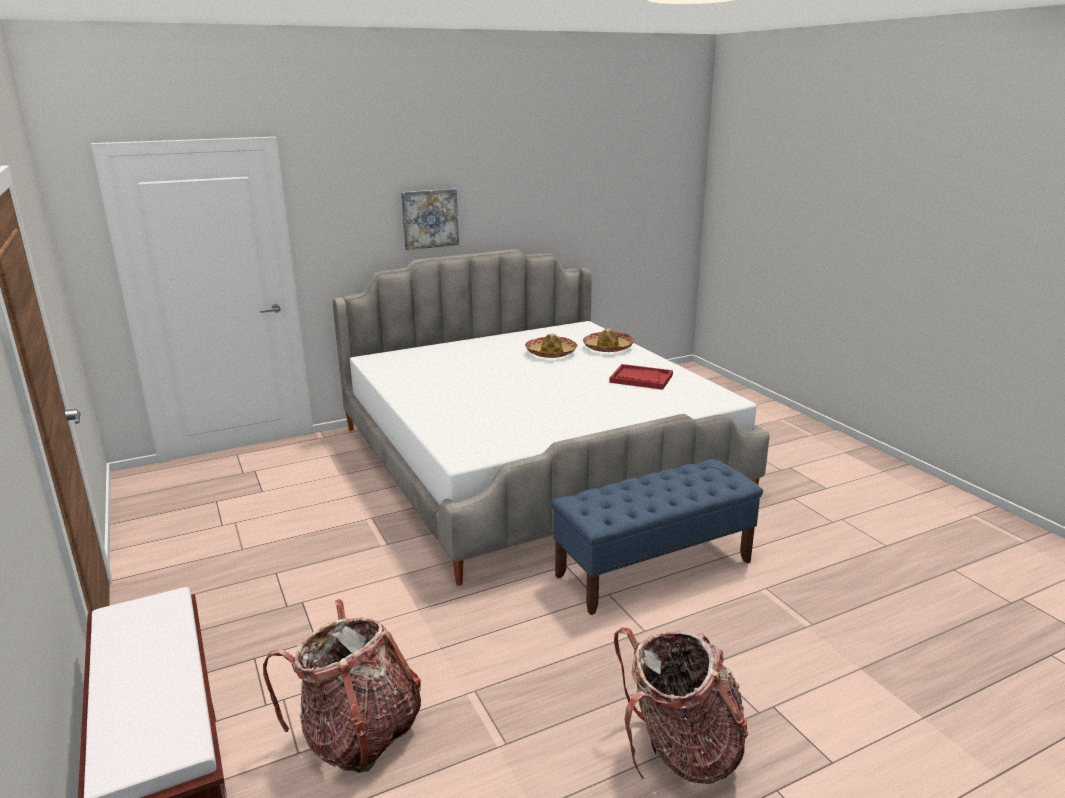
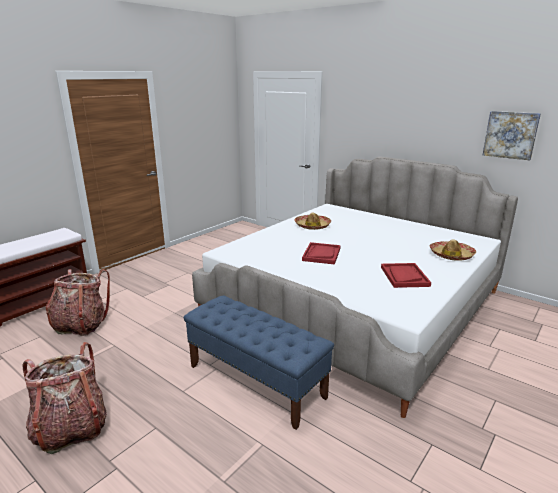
camera: 65 degrees right, 0 degrees up
picture [401,189,459,250] -> picture moved to [483,111,541,160]
hat [525,333,578,358] -> hat moved to [294,213,331,230]
none -> red tray [302,242,341,265]

